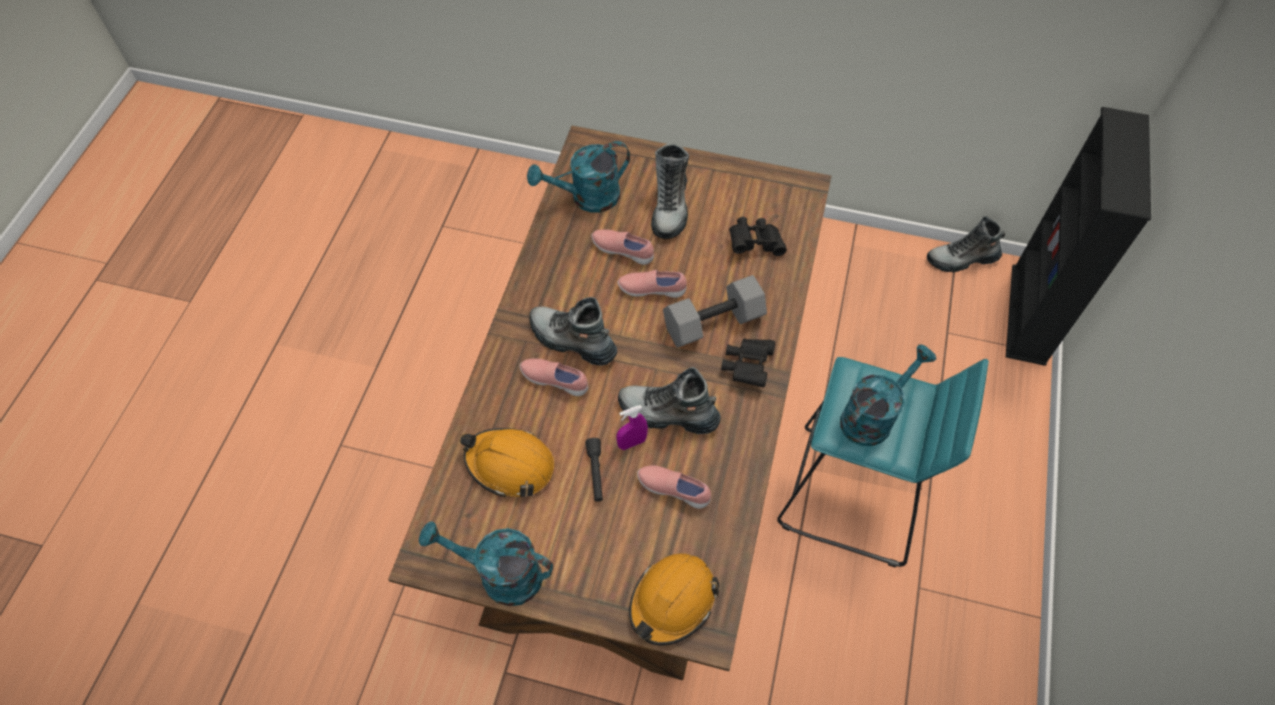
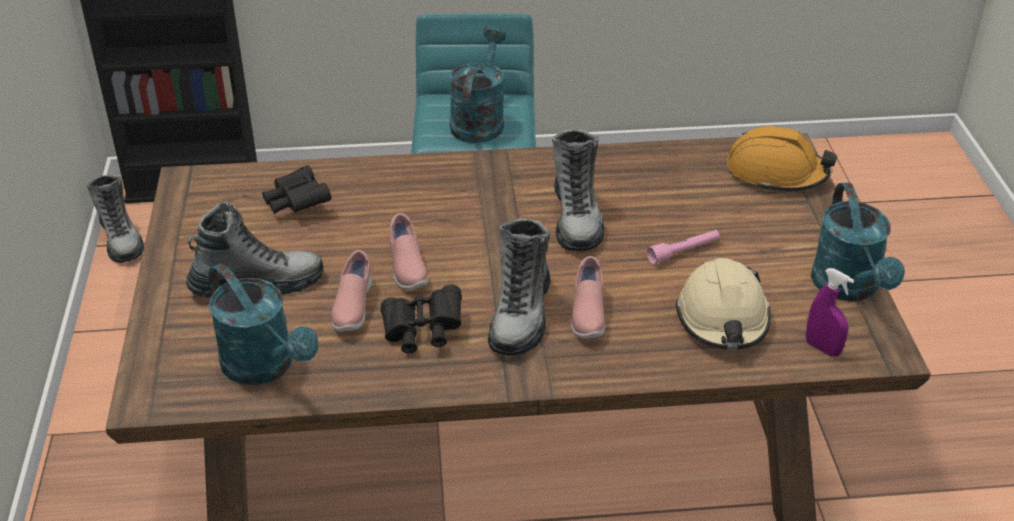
camera: 110 degrees left, 20 degrees down
orange hard hat [460,428,554,497] -> beige hard hat [676,258,771,350]
black flashlight [586,438,603,502] -> pink flashlight [647,230,720,264]
purple spray bottle [616,405,648,450] -> purple spray bottle moved to [806,268,854,357]
pink shoe [637,465,711,509] -> none
grey dumbbell [663,275,767,348] -> none
black binoculars [721,338,775,387] -> black binoculars moved to [381,284,462,354]
turquoise watering can [840,344,936,446] -> turquoise watering can turned 75 degrees clockwise [450,26,507,143]

